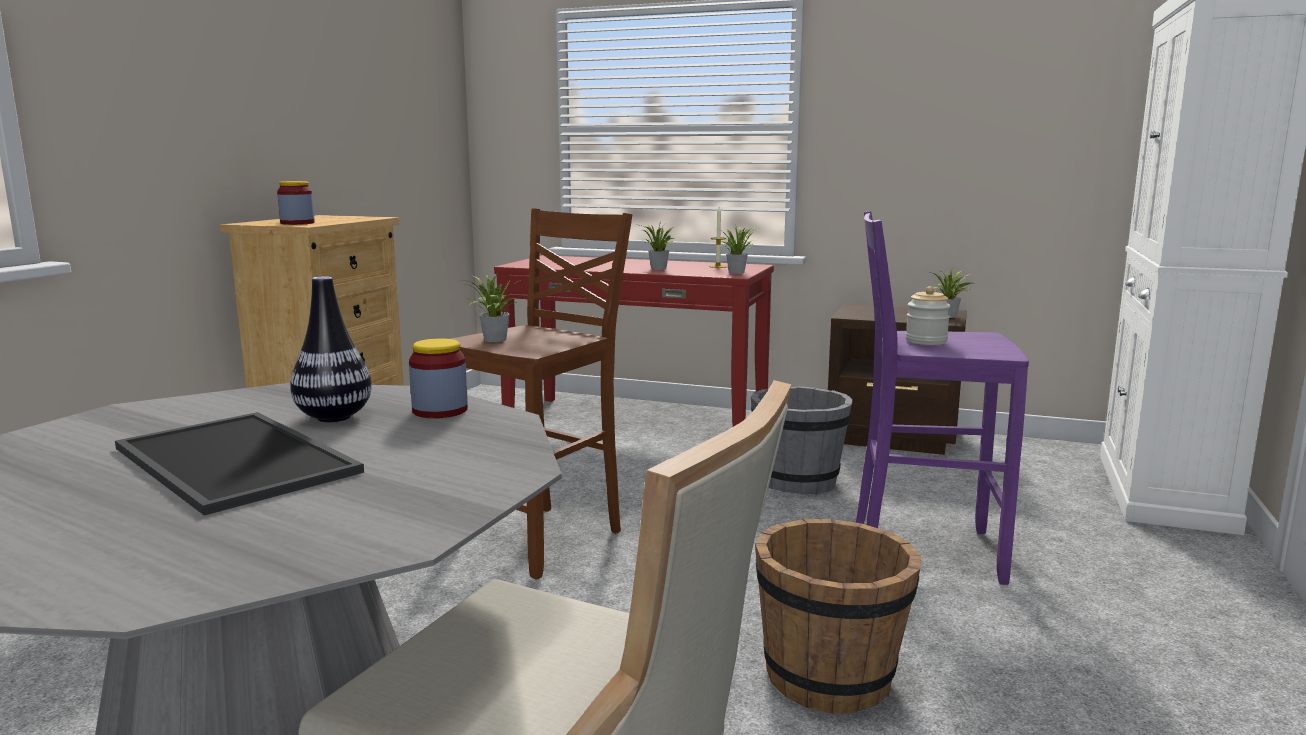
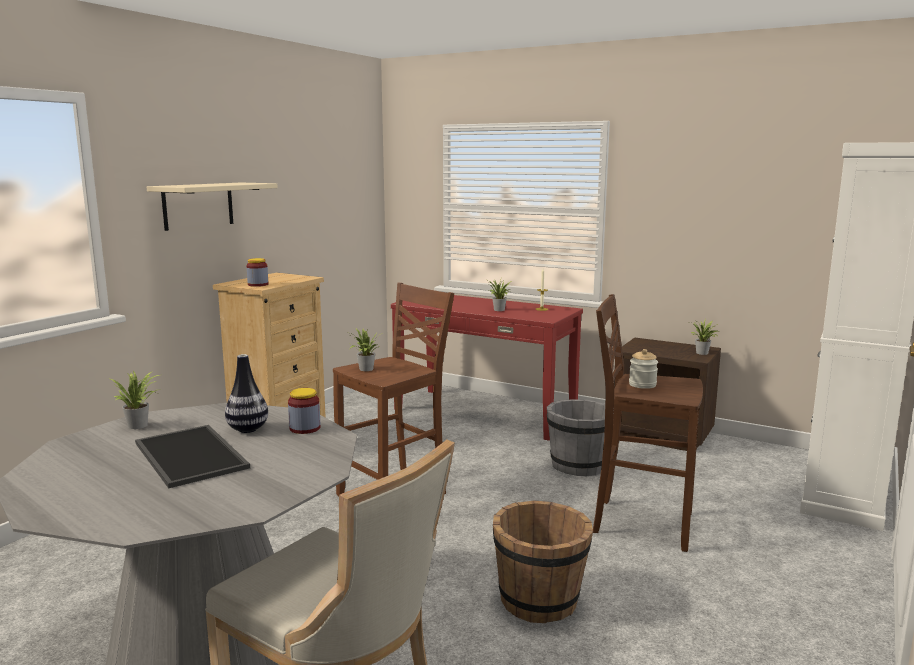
camera: 10 degrees right, 0 degrees up
potted plant [718,223,755,274] -> potted plant moved to [111,371,161,429]
purple stool [856,211,1029,585] -> brown stool [593,294,703,552]
none -> beige shelf [147,183,278,231]

